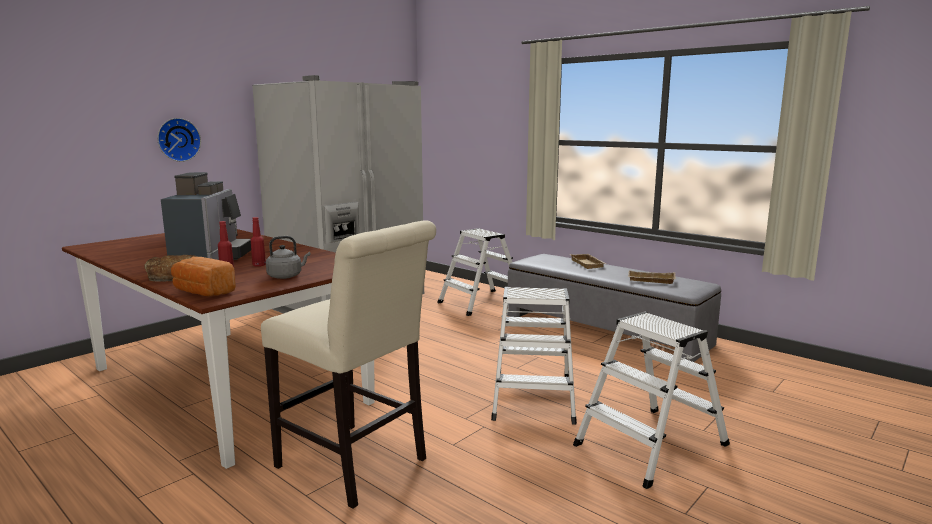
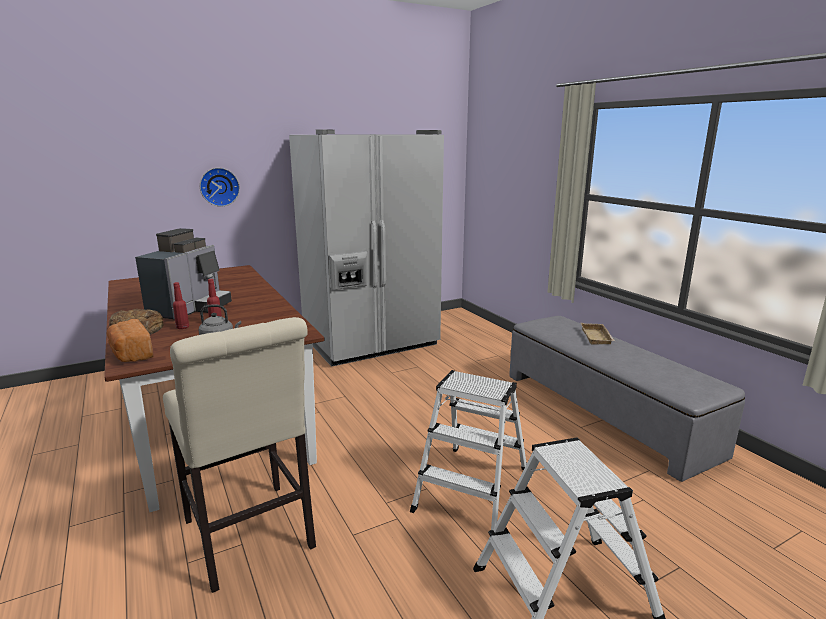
camera: 20 degrees right, 5 degrees up
white step ladder [437,228,513,316] -> none
beige tray [628,270,676,284] -> none

